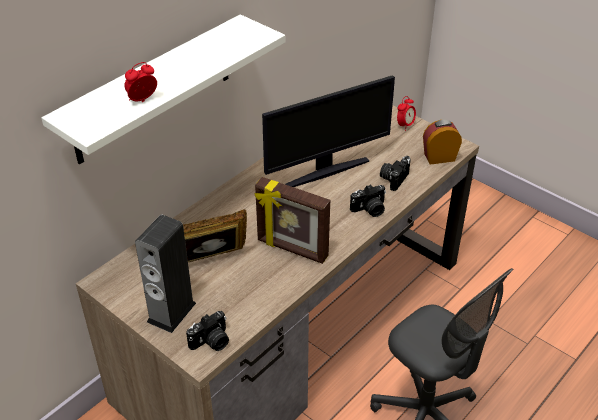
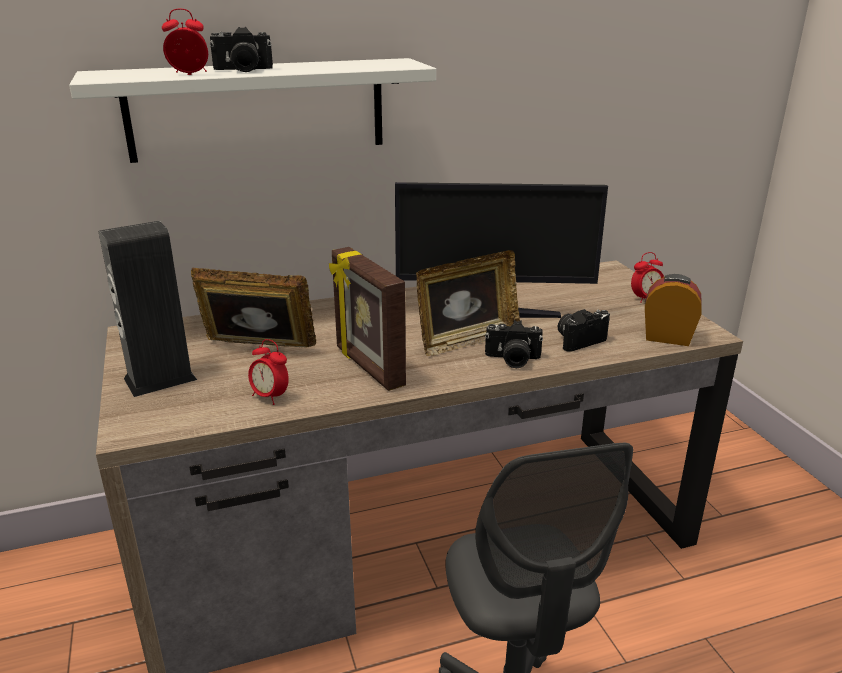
camera: 30 degrees right, 15 degrees down
camera [186,311,229,351] -> camera moved to [209,27,273,72]
none -> alarm clock [248,339,289,405]
none -> picture frame [416,250,520,356]

